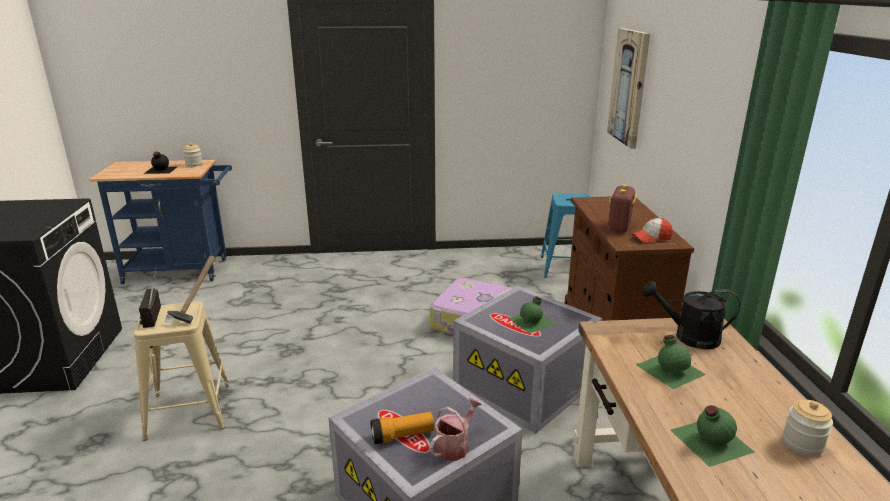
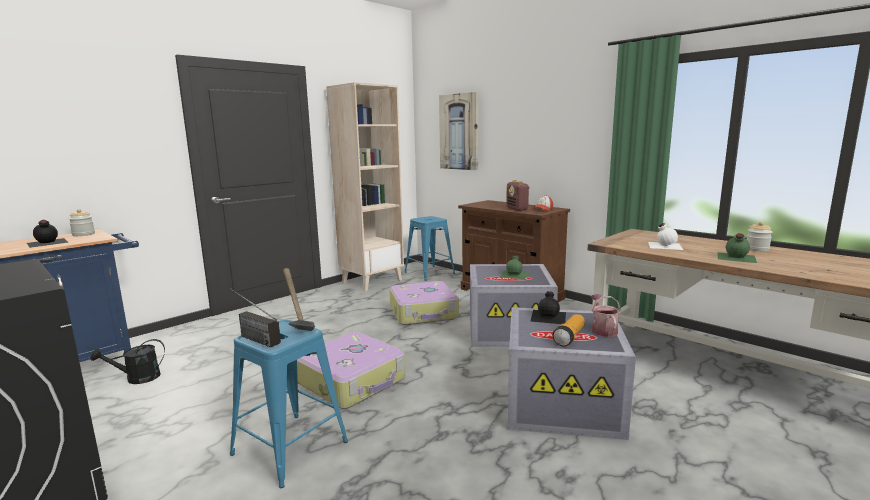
camera: 40 degrees left, 10 degrees down
beige stool [134,301,230,441] -> blue stool [230,319,348,488]
green bottle [636,335,706,389] -> white bottle [648,223,683,250]
black watering can [642,281,740,349] -> black watering can moved to [90,339,165,384]
none -> suitcase [297,332,405,409]
none -> beige bookcase [326,82,404,291]
none -> black bottle [530,291,566,324]

